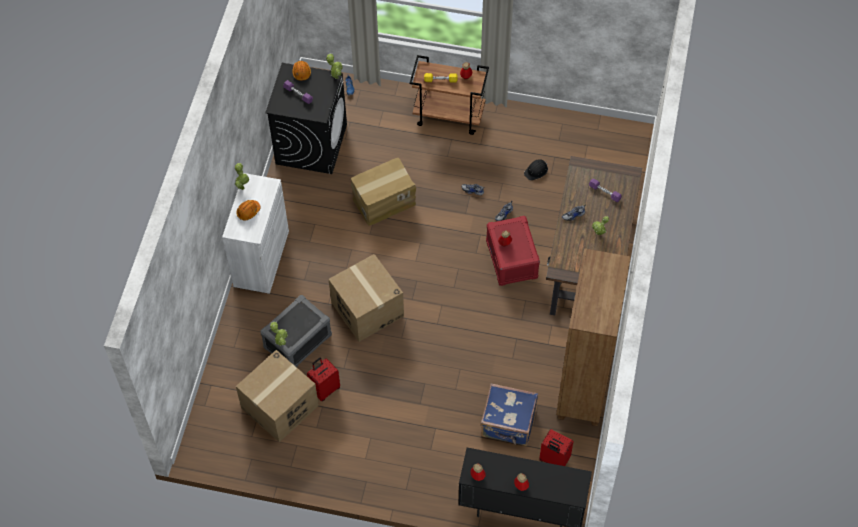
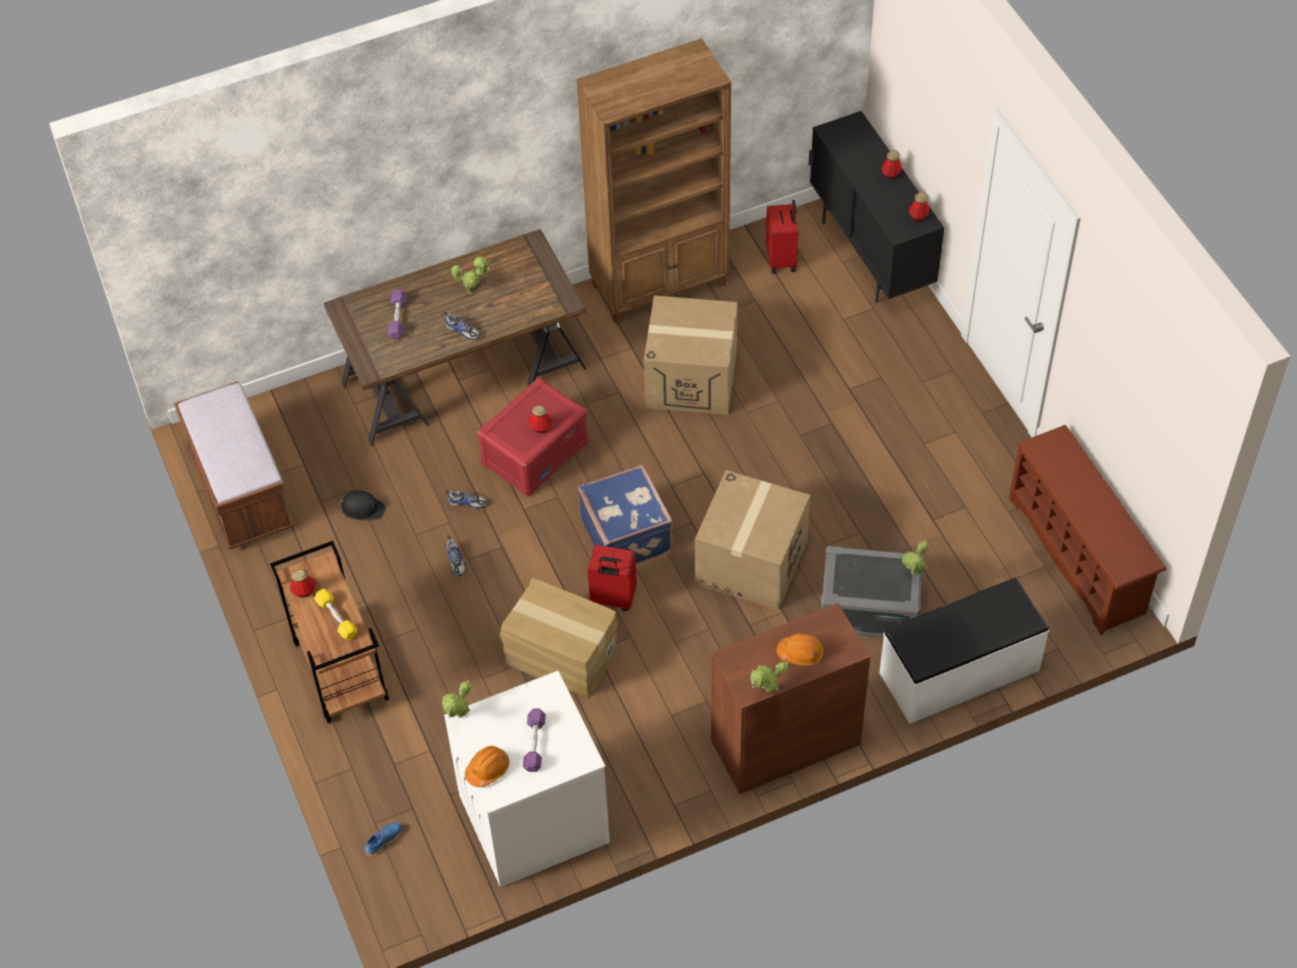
camera: 125 degrees left, 5 degrees down
white cabinet [222,173,289,294] -> brown cabinet [711,603,870,794]
cardboard box [236,350,319,442] -> cardboard box moved to [644,296,738,415]
black washing machine [265,63,347,174] -> white washing machine [444,671,610,888]
red suitcase [307,357,340,401] -> red suitcase moved to [588,545,637,611]
blue suitcase [481,383,538,446] -> blue suitcase moved to [578,464,673,564]
none -> brown bench [174,381,294,550]
none -> white bench [879,578,1049,724]
none -> brown shoe rack [1009,425,1167,635]

